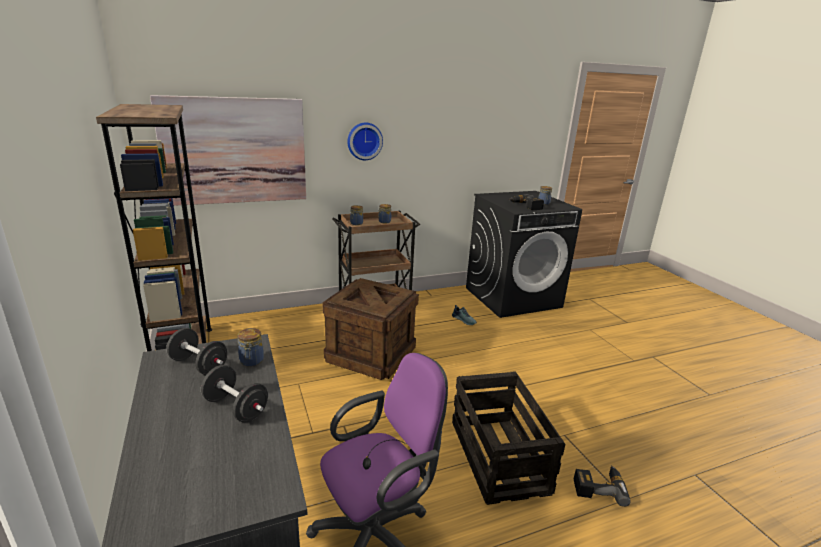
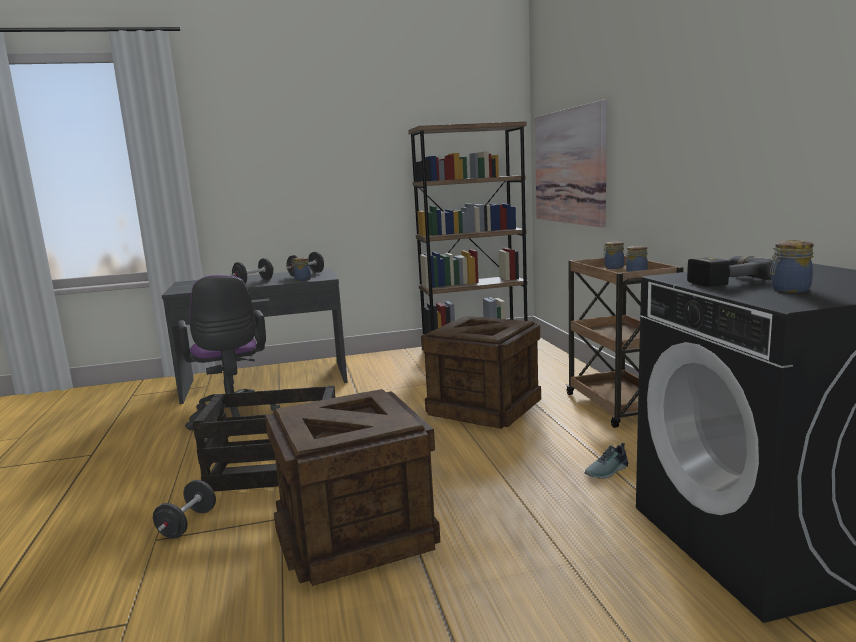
camera: 100 degrees right, 10 degrees down
wall clock [347,123,383,160] -> none
power drill [574,465,631,507] -> black dumbbell [153,480,216,539]
none -> crate [265,389,440,586]

